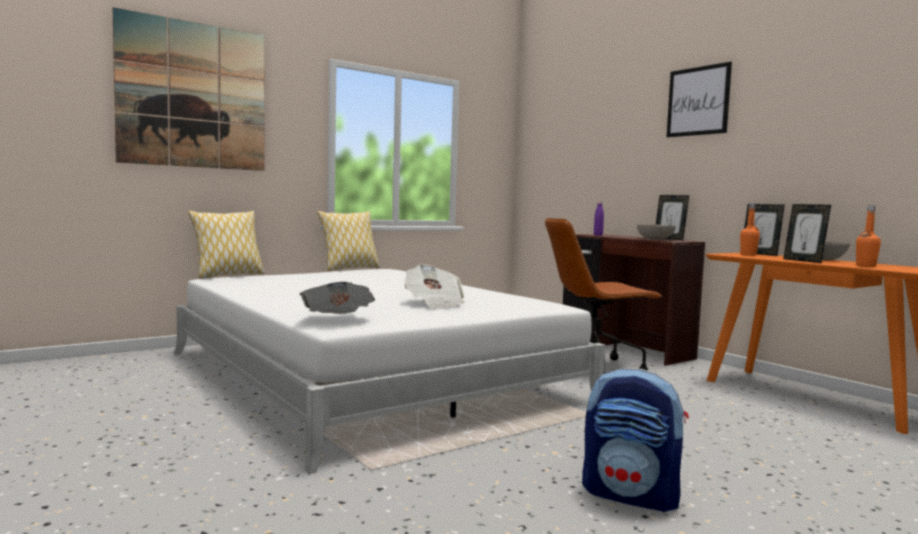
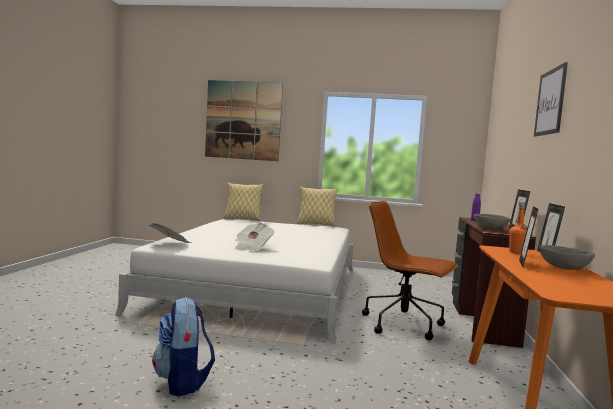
camera: 45 degrees right, 0 degrees up
orange bottle [856,205,881,267] -> none

